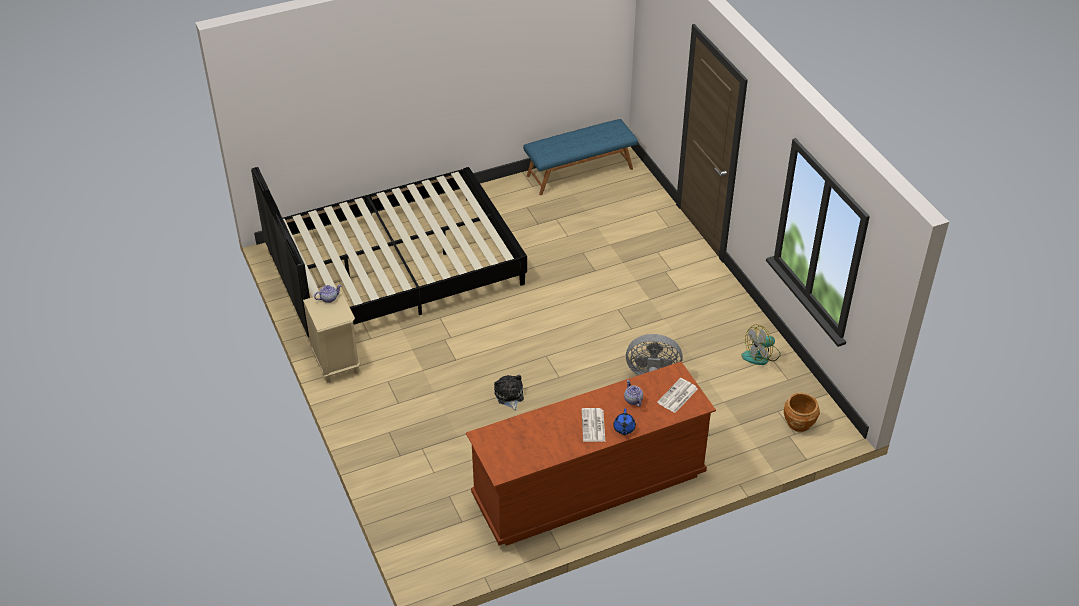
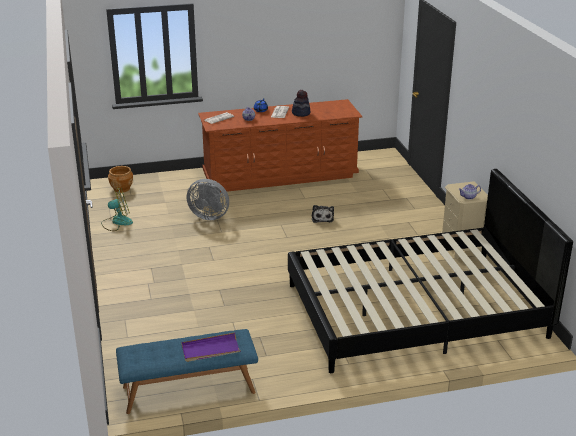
camera: 170 degrees left, 15 degrees down
none -> purple tray [181,332,241,362]
none -> hat [292,90,310,117]

